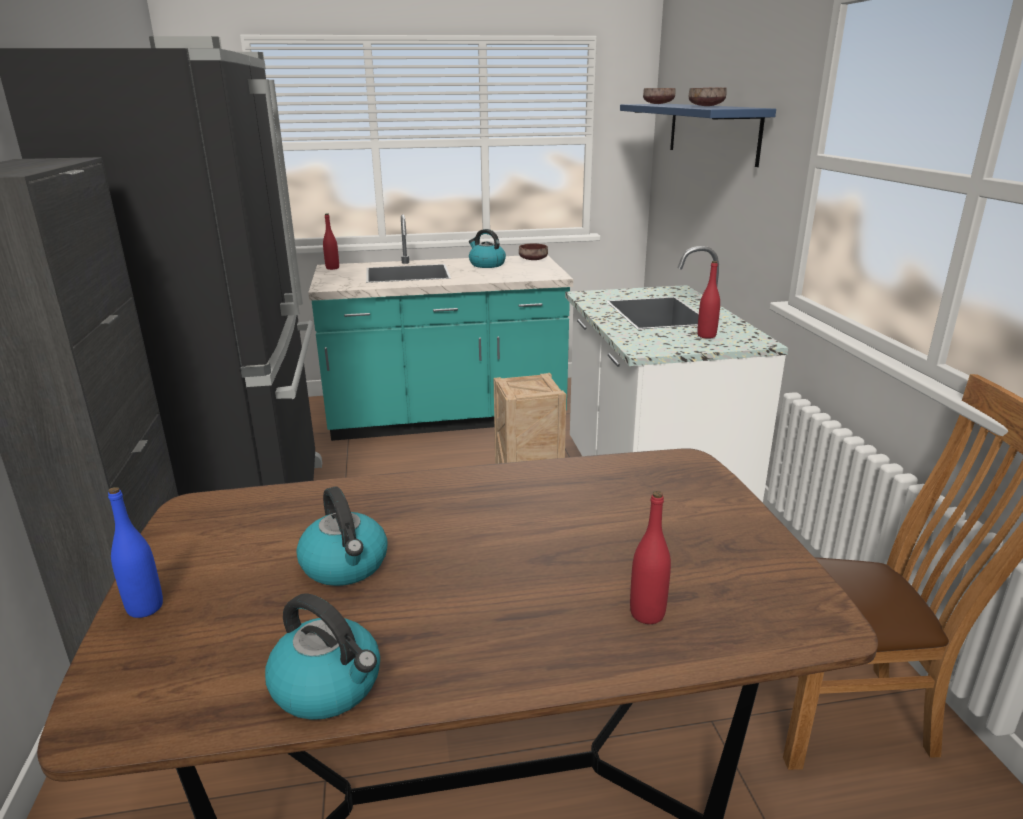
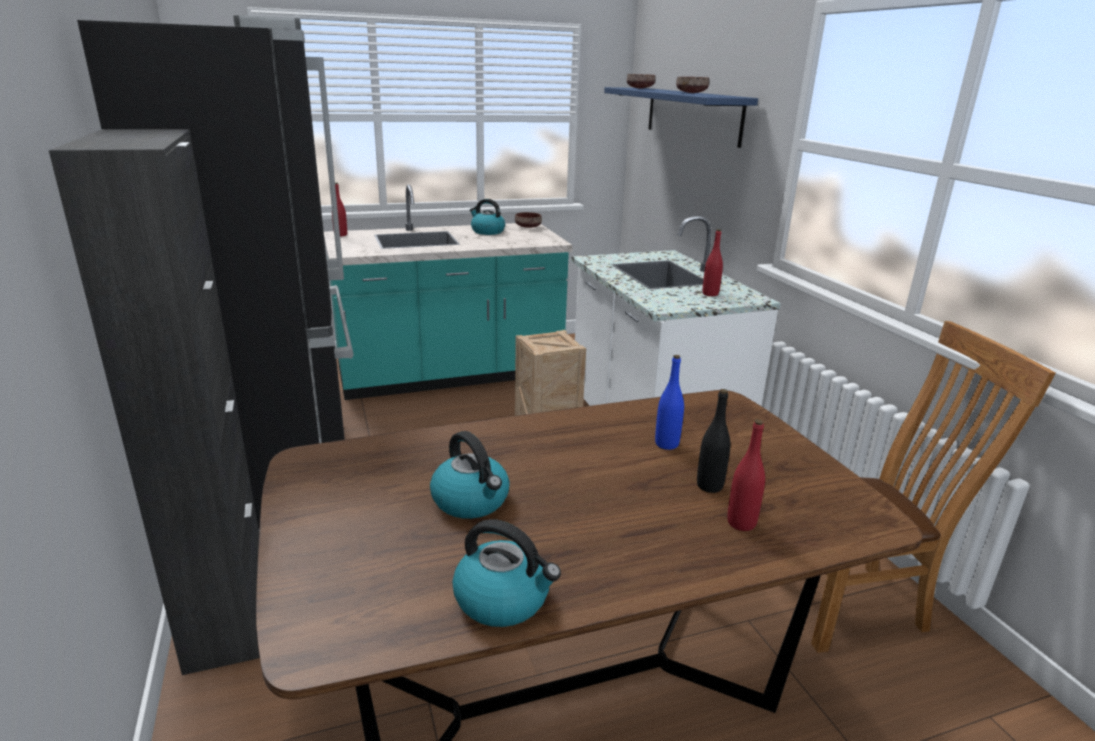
camera: 10 degrees left, 0 degrees up
blue bottle [108,487,163,618] -> blue bottle moved to [655,355,684,450]
none -> black bottle [697,389,730,493]

